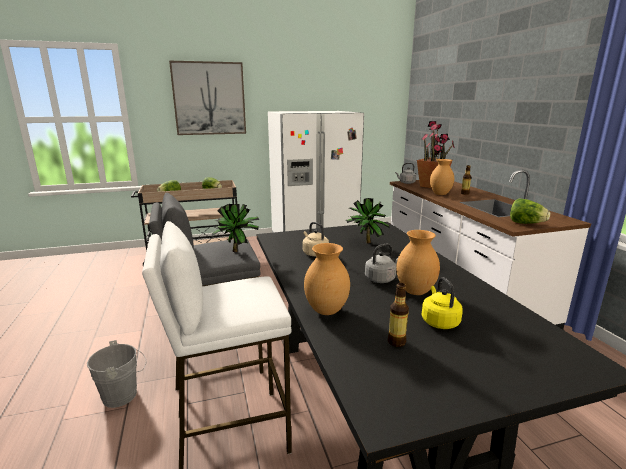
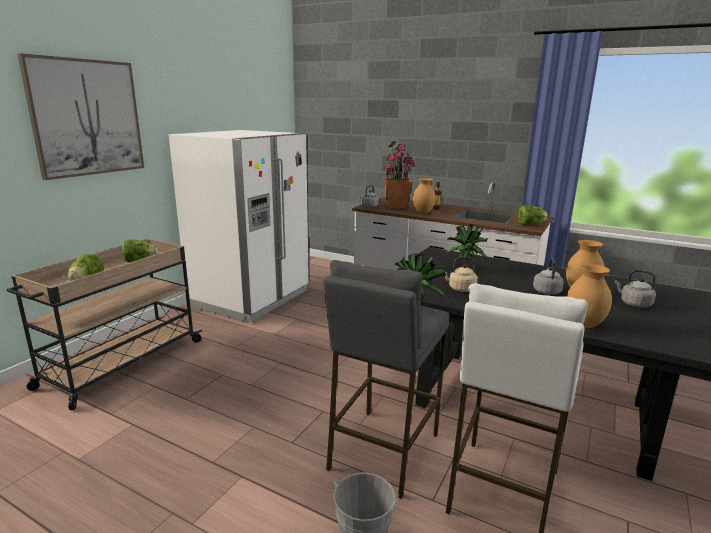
camera: 45 degrees left, 0 degrees up
bottle [388,283,409,347] -> none
yellow kettle [422,277,463,329] -> grey kettle [615,270,656,308]

